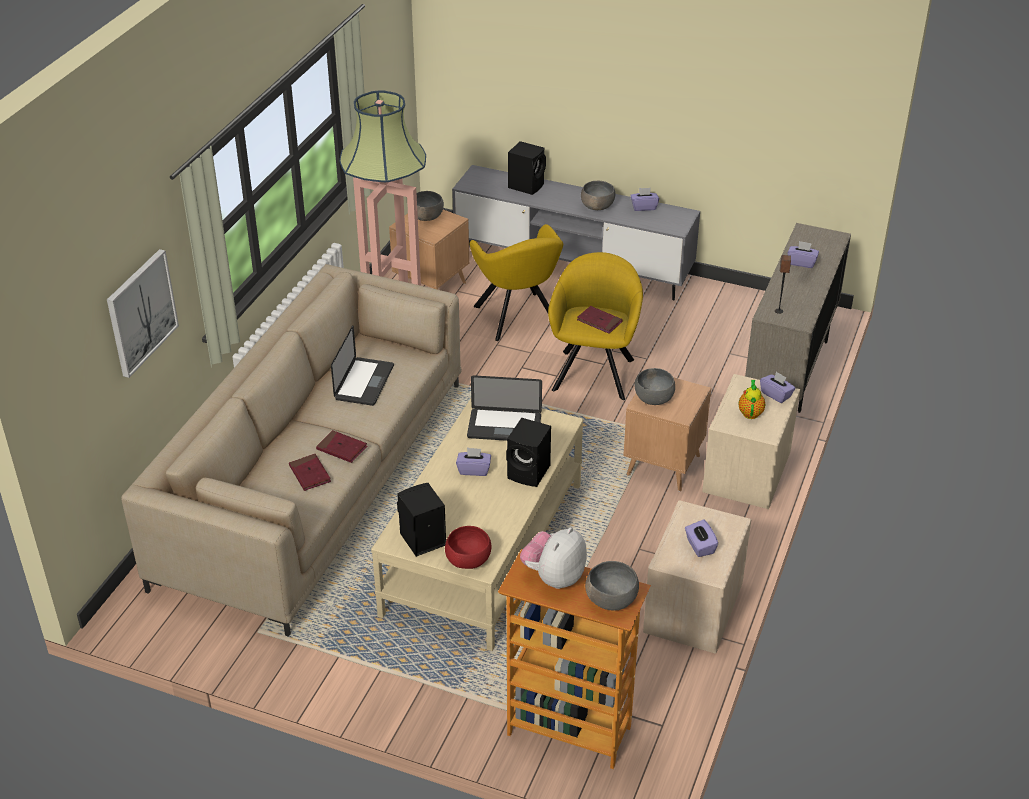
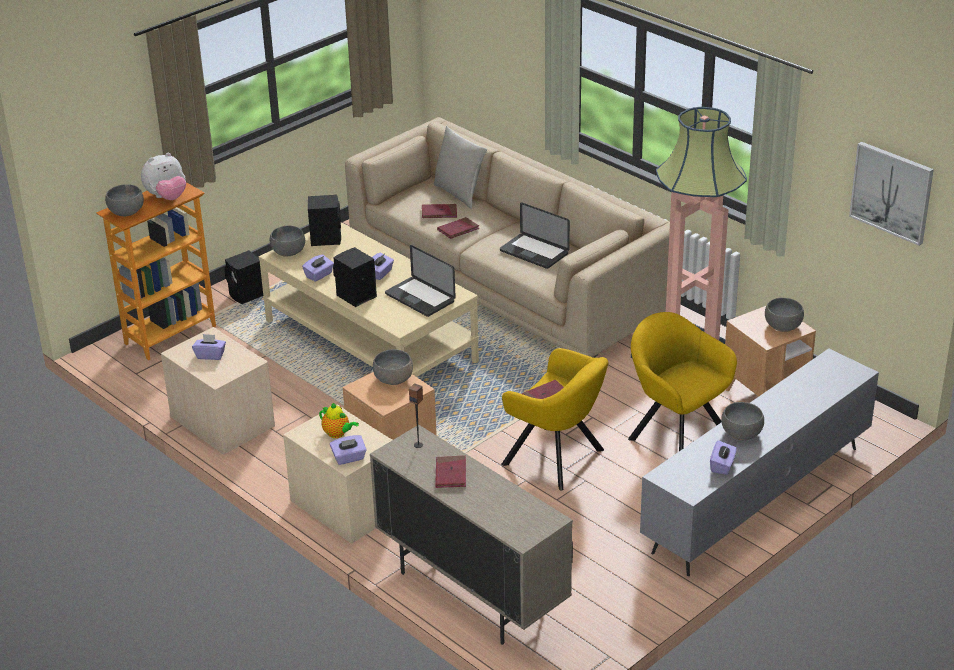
camera: 115 degrees right, 5 degrees down
picture [107,249,179,378] -> picture moved to [849,142,934,246]
red bowl [445,526,491,569] -> grey bowl [270,225,305,257]
laptop [467,375,542,441] -> laptop turned 75 degrees counterclockwise [385,245,456,317]
yellow armchair [470,224,563,341] -> yellow armchair turned 45 degrees clockwise [628,312,737,451]
black speaker [508,141,546,195] -> black speaker moved to [224,250,263,304]
plush toy [520,527,587,589] -> plush toy turned 90 degrees clockwise [141,153,186,200]
purple tissue box [788,241,819,268] -> purple tissue box moved to [302,255,334,282]
none -> grey pillow [434,126,487,209]
none -> red book [435,455,466,488]

